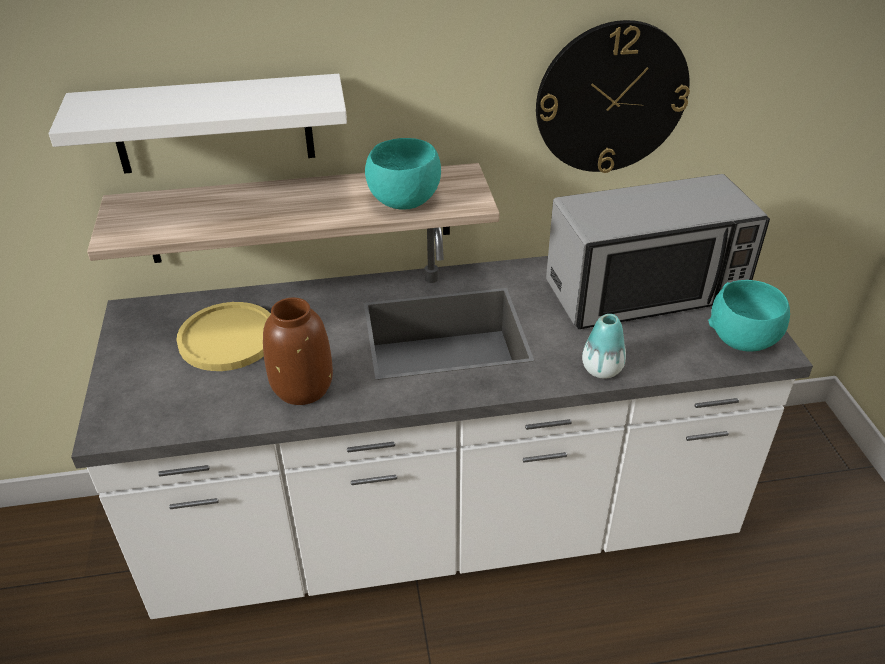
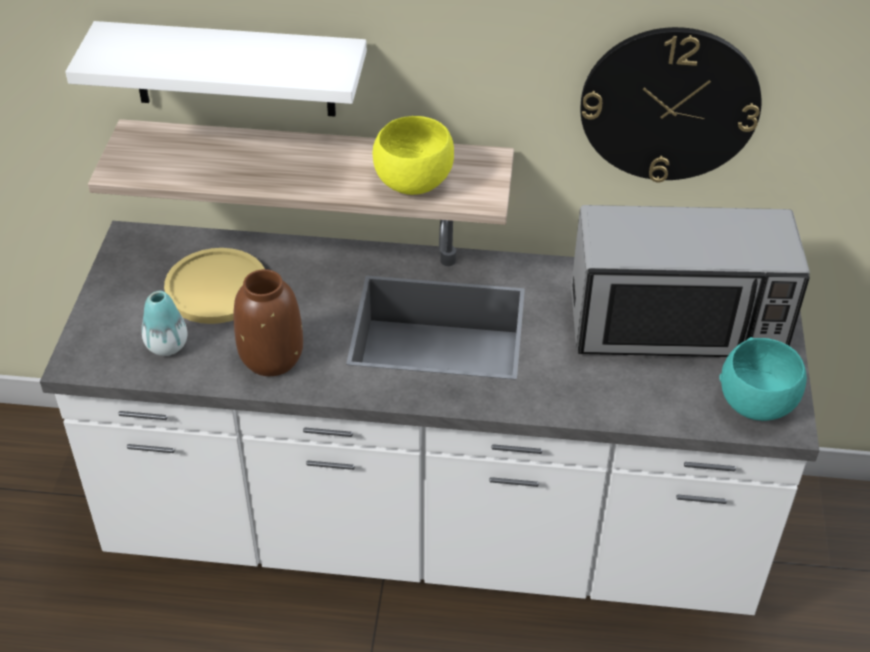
camera: 15 degrees right, 5 degrees up
turquoise bowl [365,138,441,210] -> yellow bowl [373,116,454,195]
vase [582,314,626,379] -> vase moved to [142,291,187,356]

